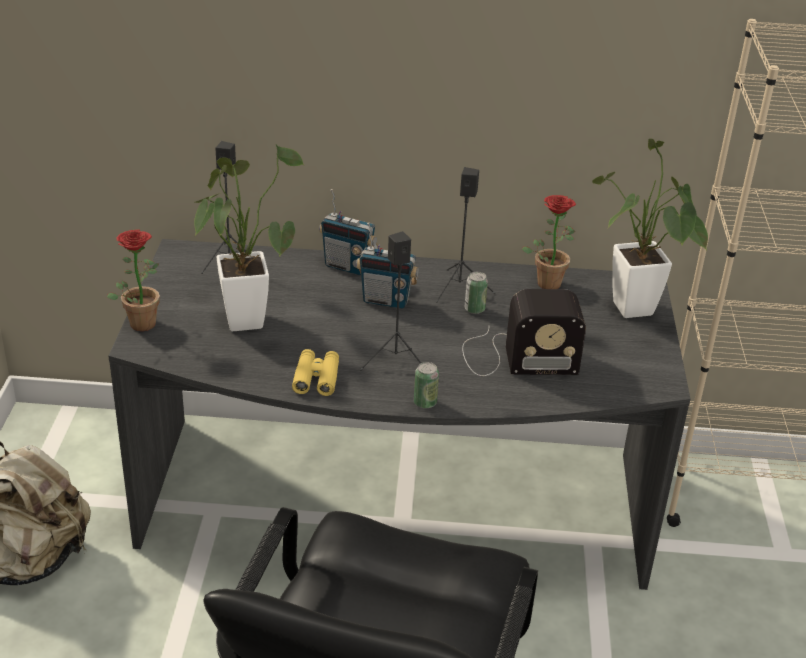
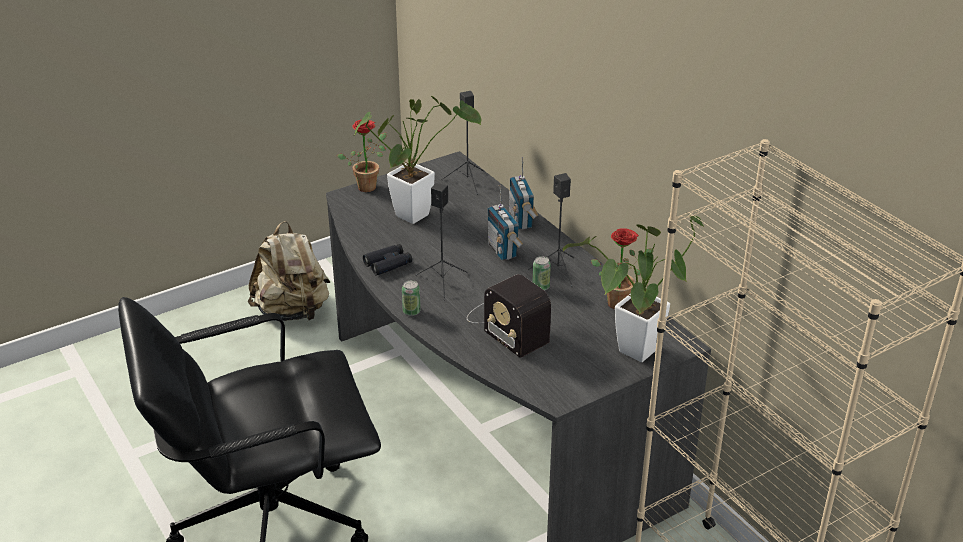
camera: 55 degrees right, 0 degrees up
yellow binoculars [292,349,339,396] -> black binoculars [363,244,412,276]

